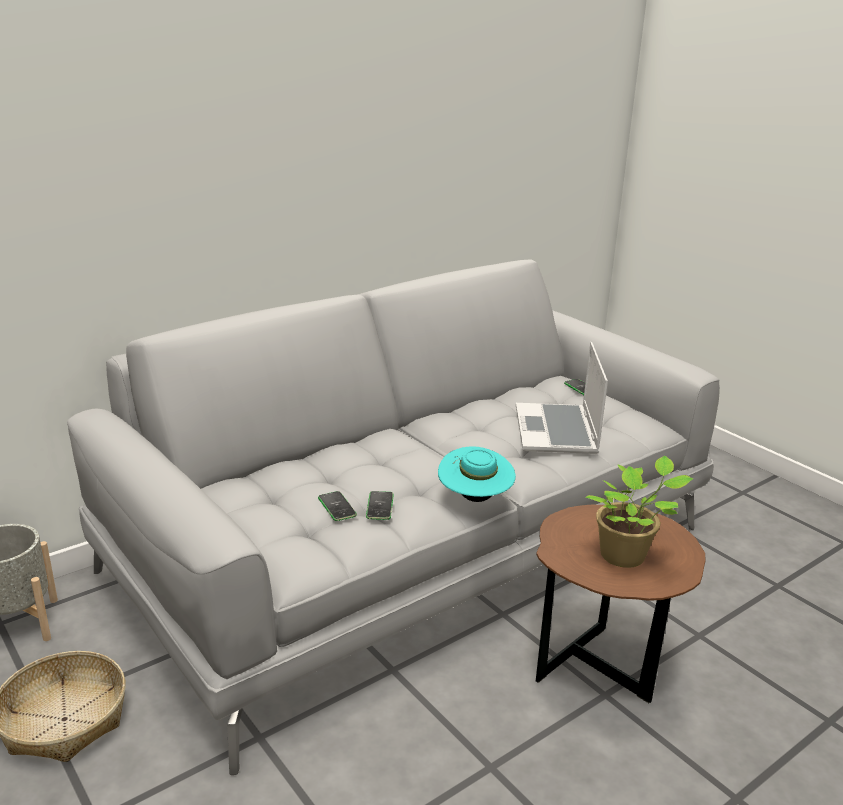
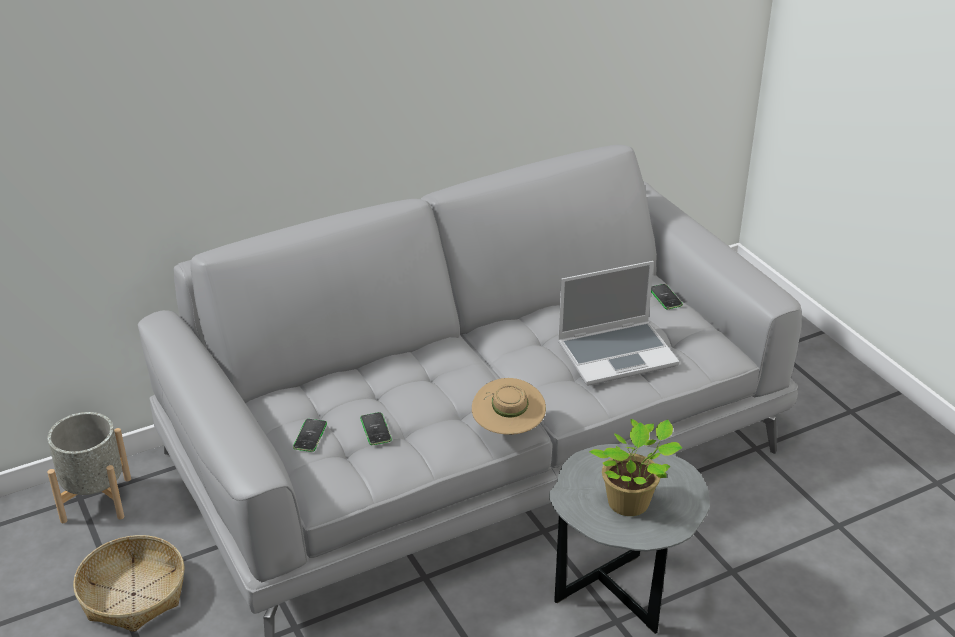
camera: 10 degrees right, 10 degrees up
phone [366,491,394,520] -> phone moved to [293,419,327,452]
turquoise hat [438,446,516,502] -> beige hat [472,378,546,435]
laptop [516,342,608,454] -> laptop turned 120 degrees counterclockwise [558,261,679,386]
brown side table [536,505,706,703] -> grey side table [549,444,710,634]

